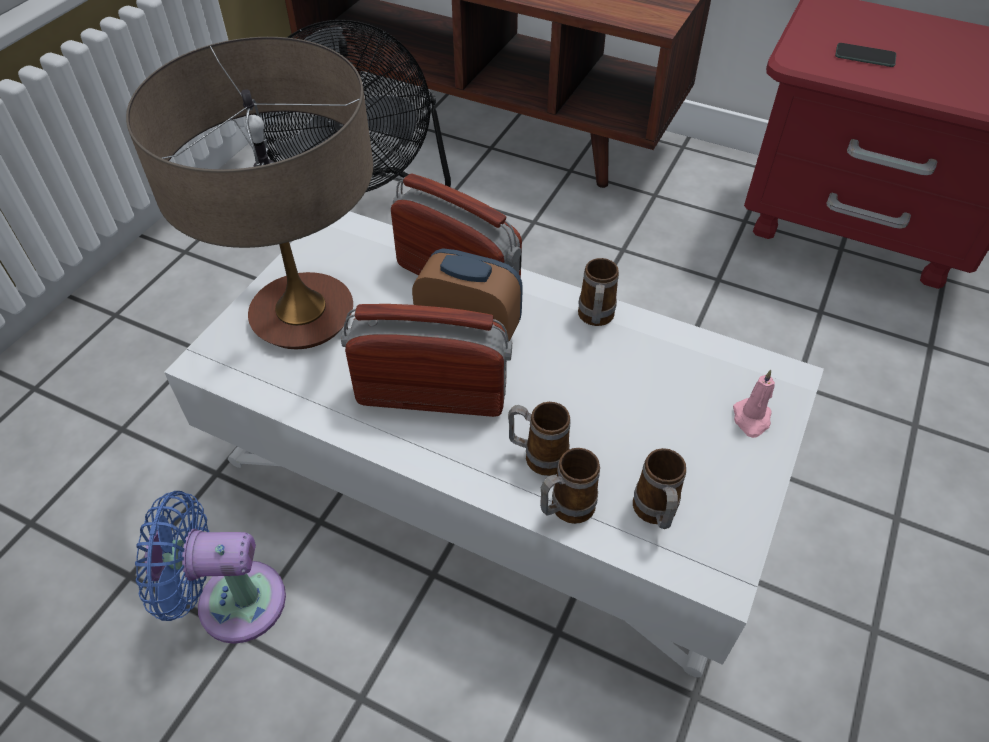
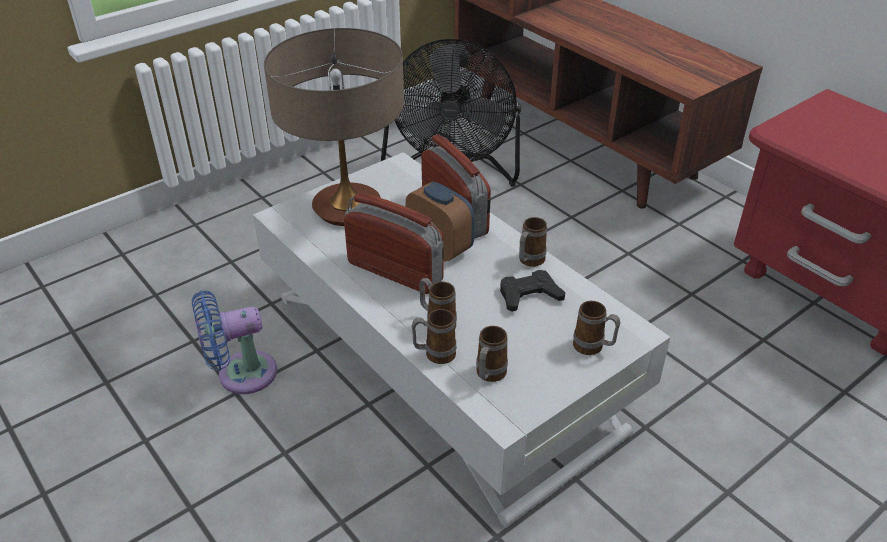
camera: 25 degrees right, 10 degrees down
blue fan [135,491,286,644] -> blue fan turned 45 degrees counterclockwise [192,291,277,394]
pink candle [733,370,775,438] -> mug [573,301,620,355]
phone [835,43,896,67] -> none
none -> black game controller [500,270,565,312]

